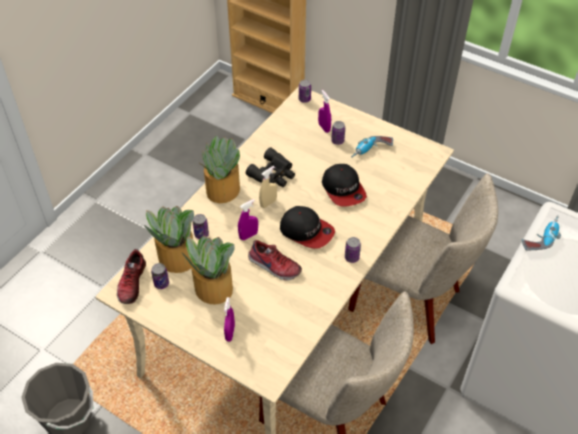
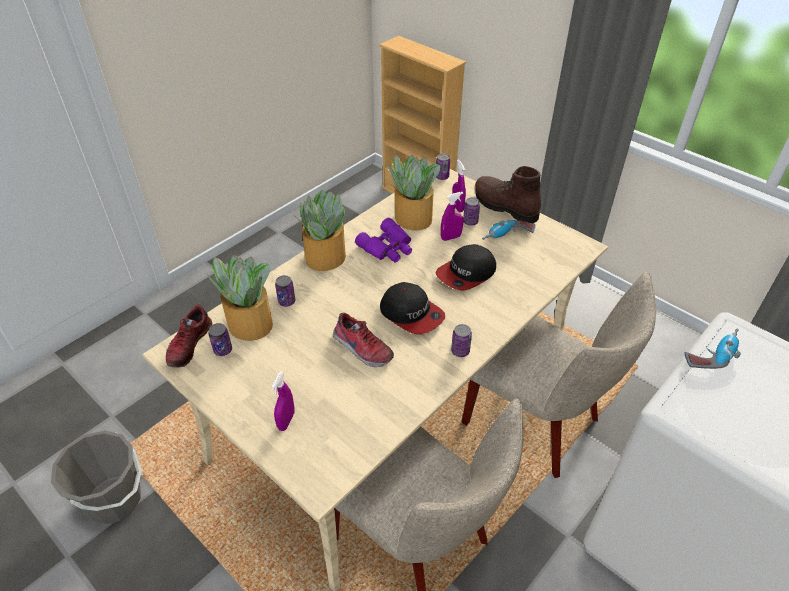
camera: 10 degrees right, 5 degrees down
potted plant [182,235,235,305] -> potted plant moved to [388,155,440,230]
purple spray bottle [238,199,258,240] -> purple spray bottle moved to [441,192,464,241]
black binoculars [246,147,295,187] -> purple binoculars [355,218,412,262]
beige spray bottle [259,166,277,208] -> none
cap [322,164,367,207] -> cap turned 60 degrees clockwise [435,244,496,291]
none -> brown boot [475,166,541,223]

